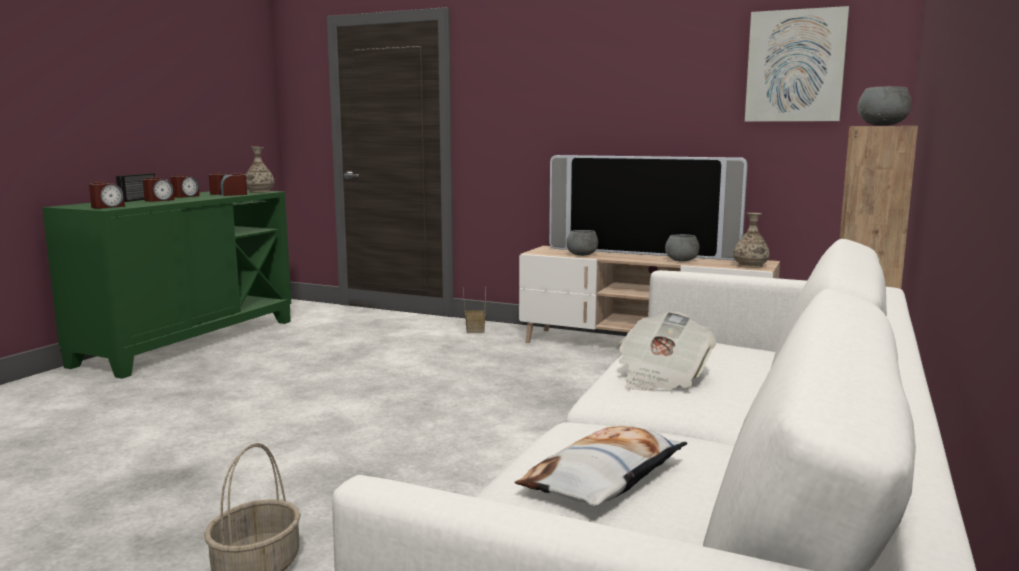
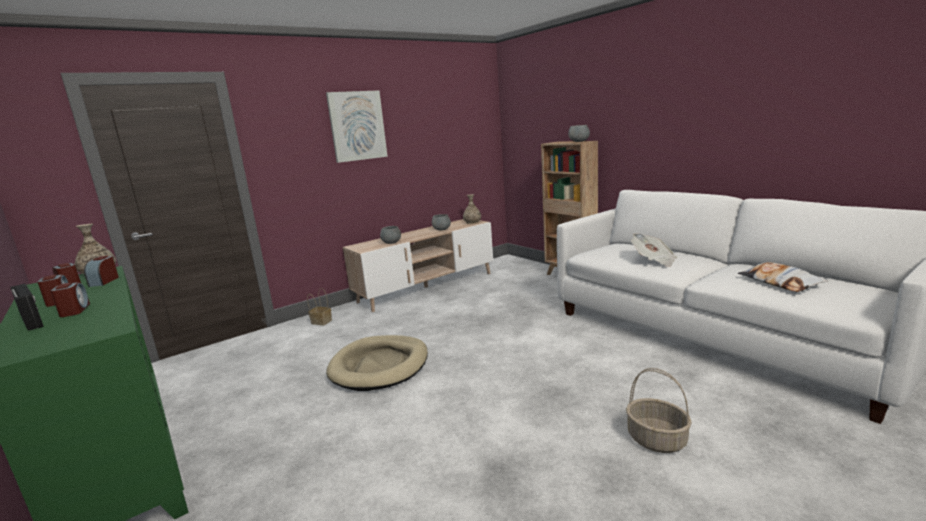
camera: 60 degrees left, 5 degrees up
alarm clock [89,182,125,209] -> none
television [549,155,748,260] -> none
picture [745,6,849,122] -> picture moved to [326,90,388,163]
none -> beige dog bed [326,335,428,391]

